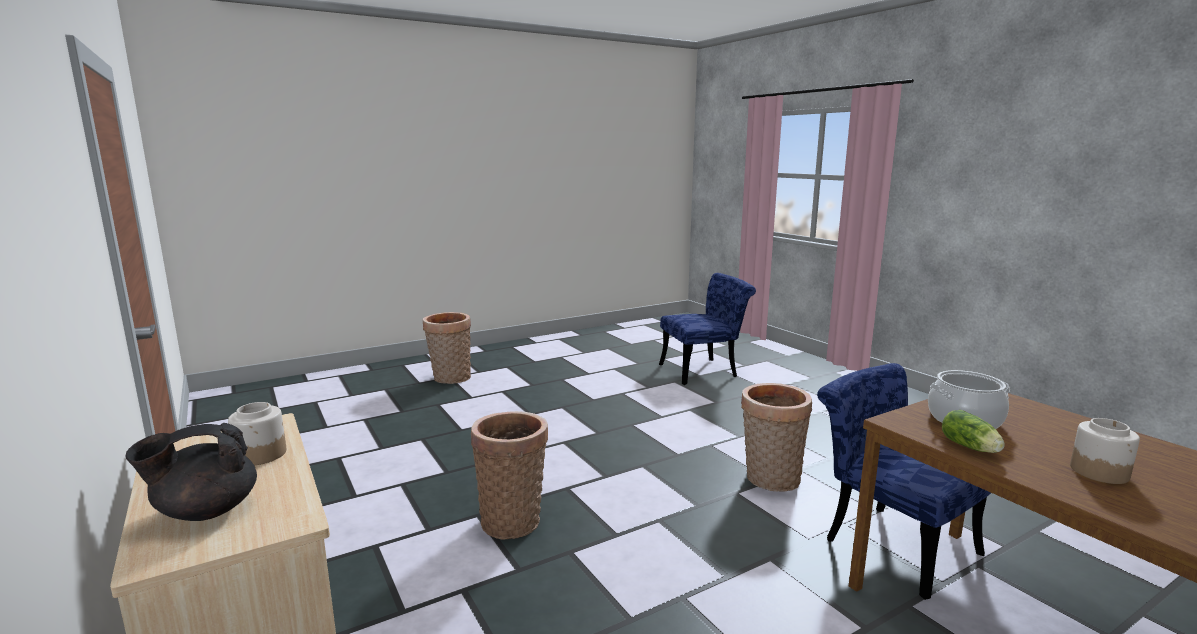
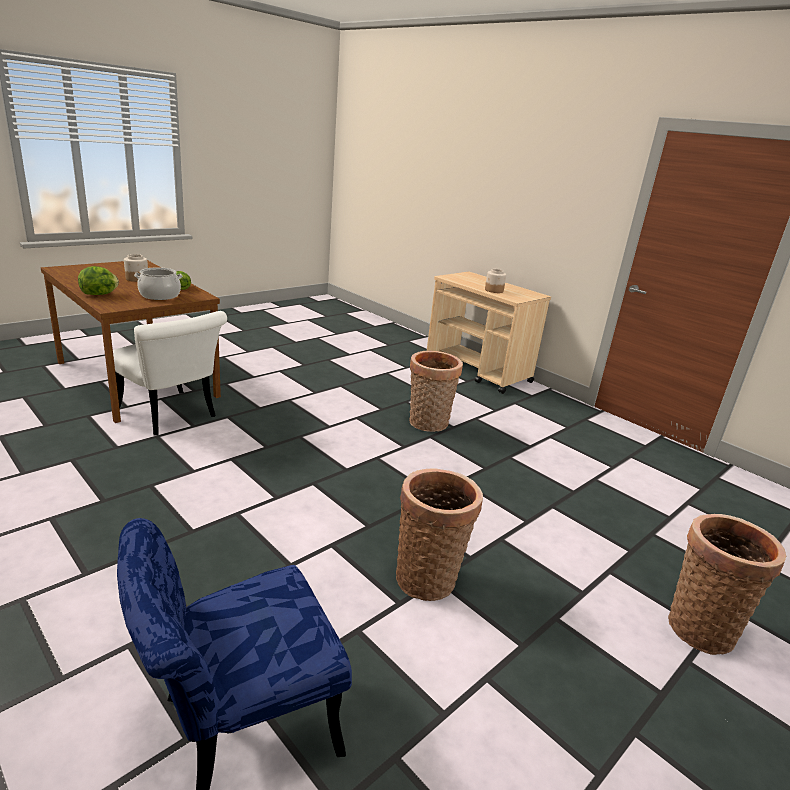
camera: 165 degrees right, 10 degrees up
black teapot [125,423,257,521] -> none
basket [741,383,812,491] -> basket moved to [396,468,483,601]
blue chair [817,363,991,600] -> white chair [113,311,227,436]
none -> lettuce [78,266,119,295]

